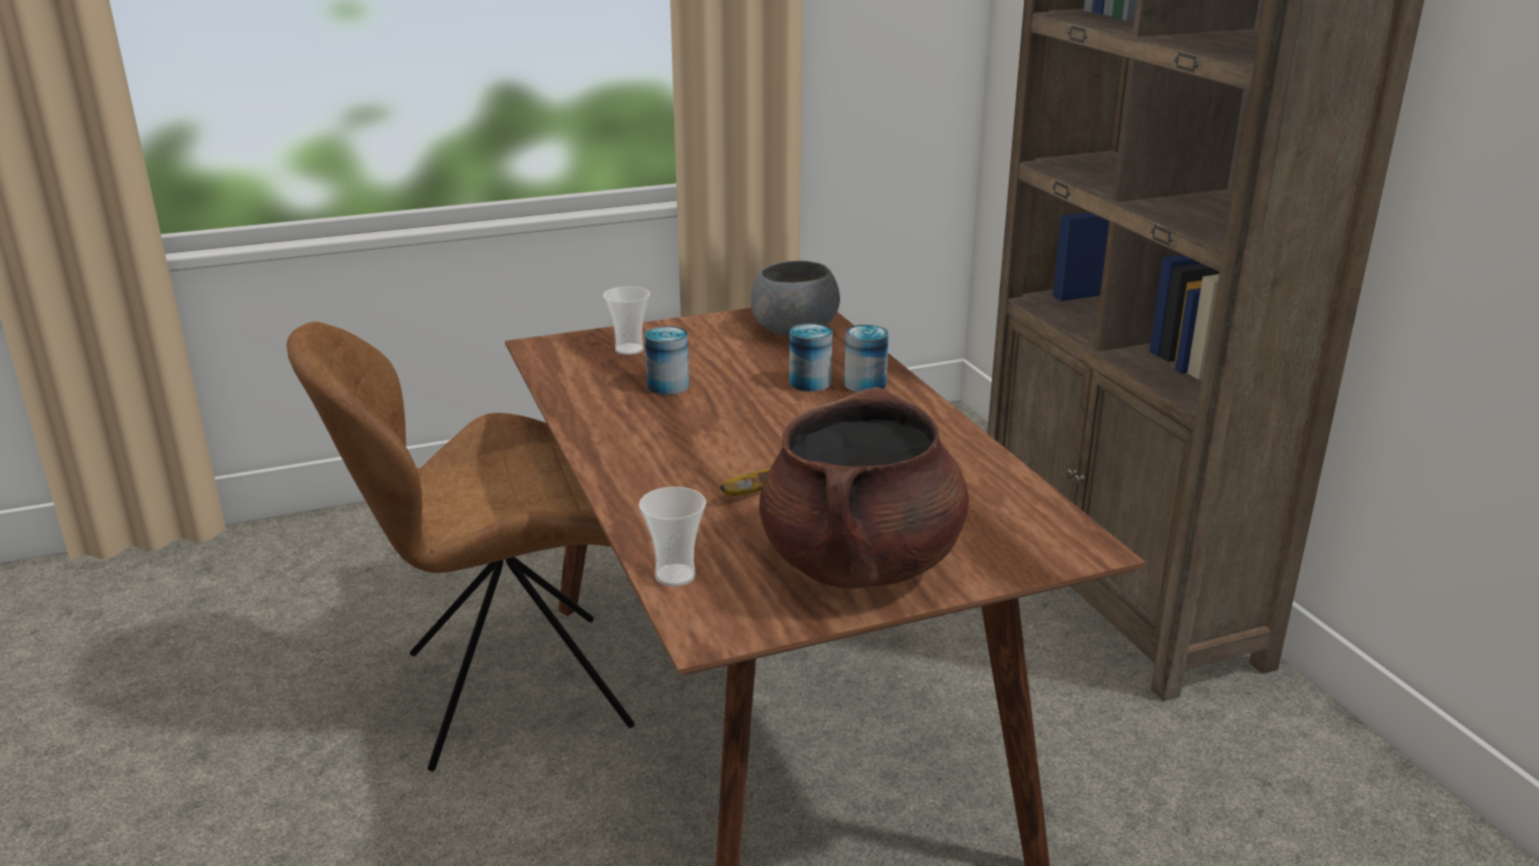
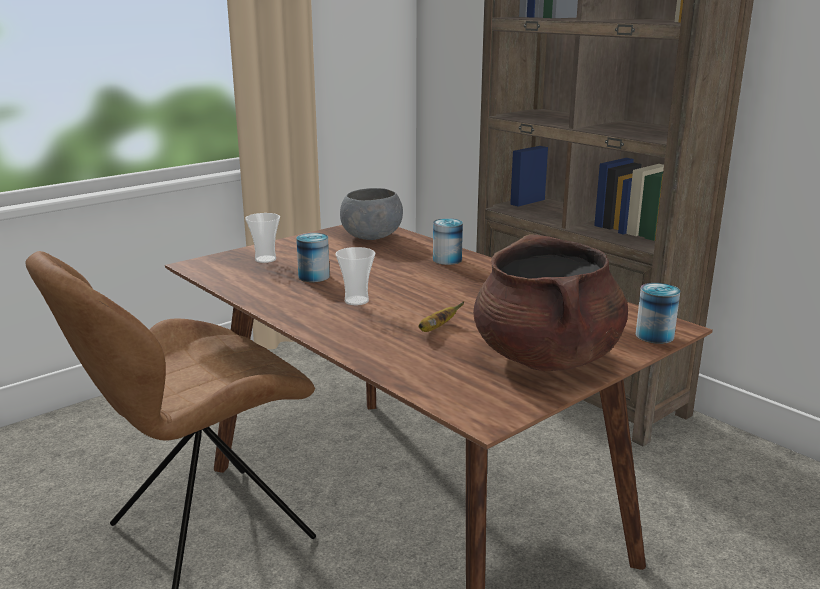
camera: 20 degrees left, 5 degrees down
cup [639,487,706,587] -> cup moved to [335,247,375,305]
can [789,323,832,392] -> can moved to [635,283,680,344]

